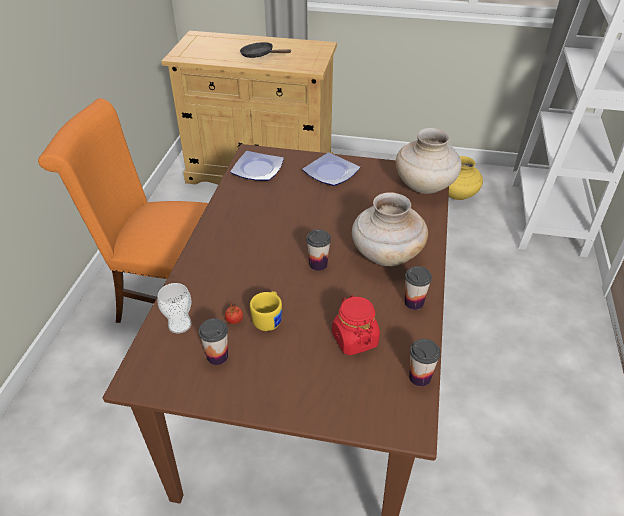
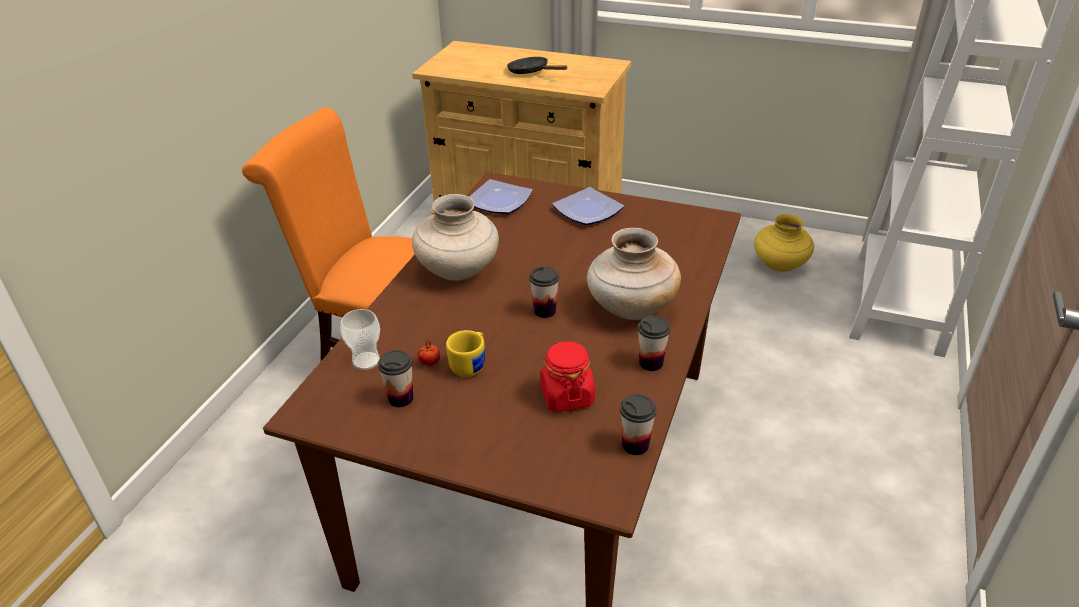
camera: 10 degrees right, 5 degrees down
beige vase [396,128,462,194] -> beige vase moved to [412,194,499,281]

